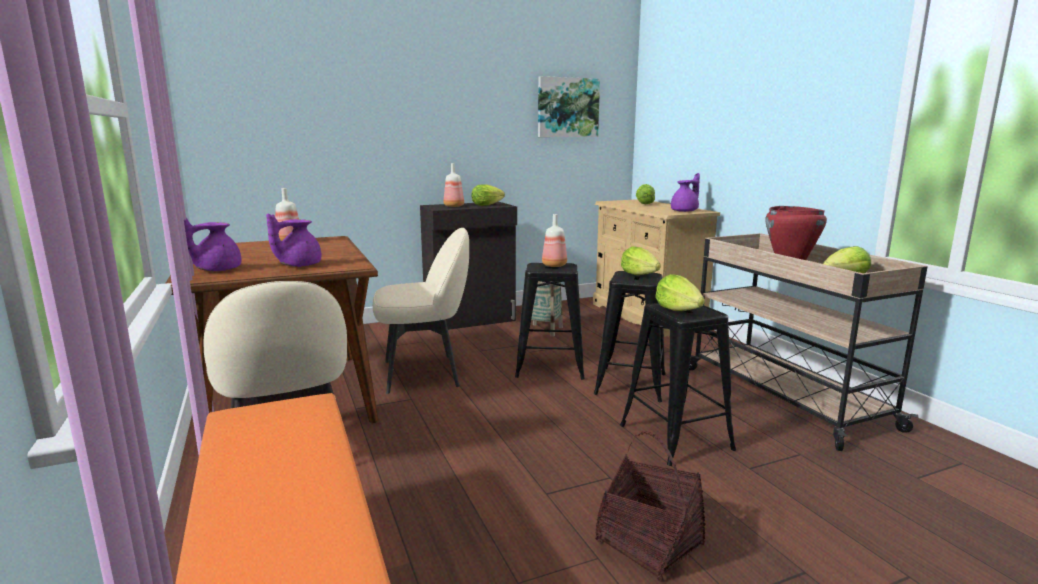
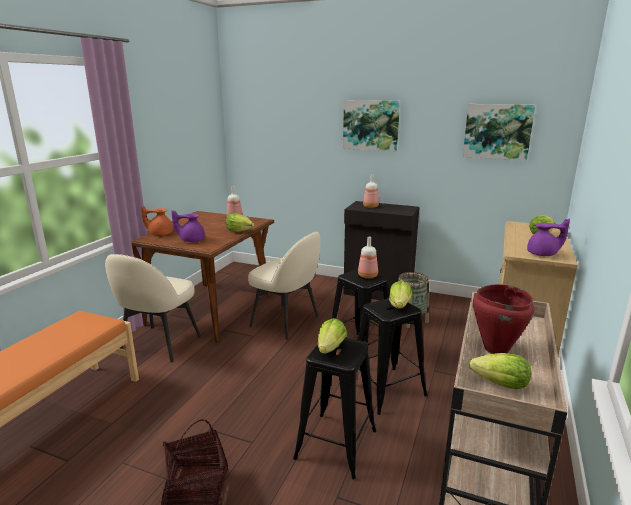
camera: 45 degrees right, 5 degrees up
purple teapot [184,217,241,271] -> orange teapot [141,206,173,236]
lettuce [471,184,505,206] -> lettuce moved to [226,213,254,232]
none -> picture [343,100,400,151]

